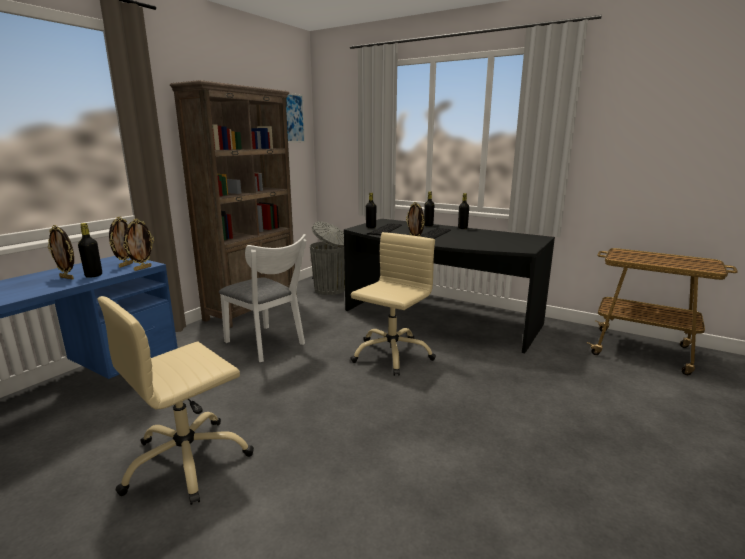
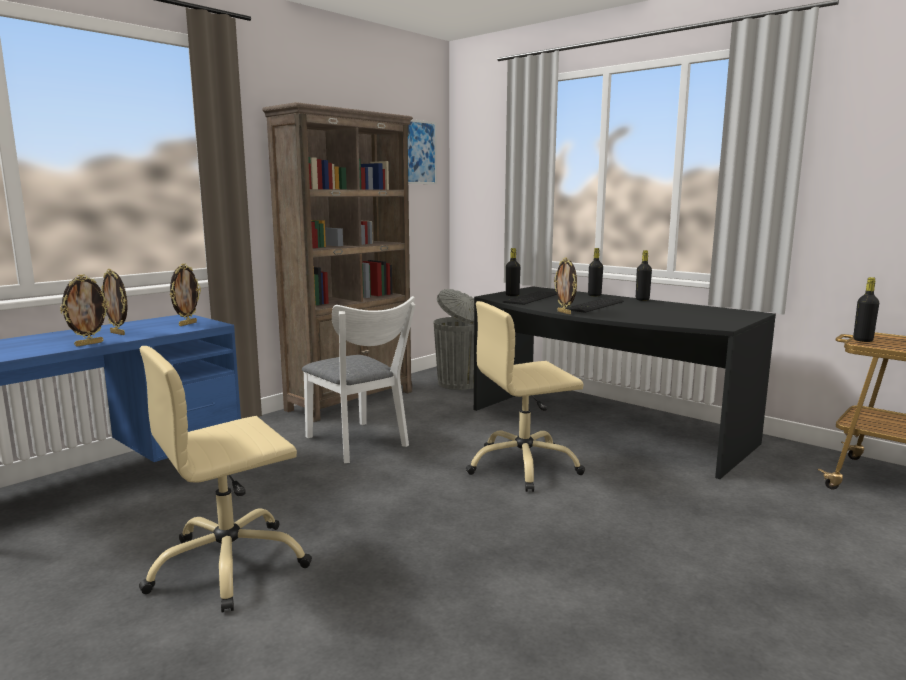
camera: 10 degrees right, 5 degrees down
black bottle [78,223,102,278] -> black bottle moved to [853,277,879,342]
picture frame [123,219,154,271] -> picture frame moved to [60,274,109,347]
beige office chair [350,232,436,376] -> beige office chair turned 150 degrees counterclockwise [466,301,585,492]

